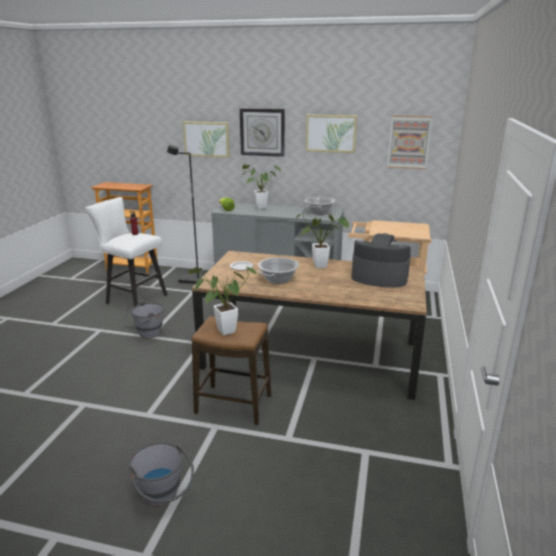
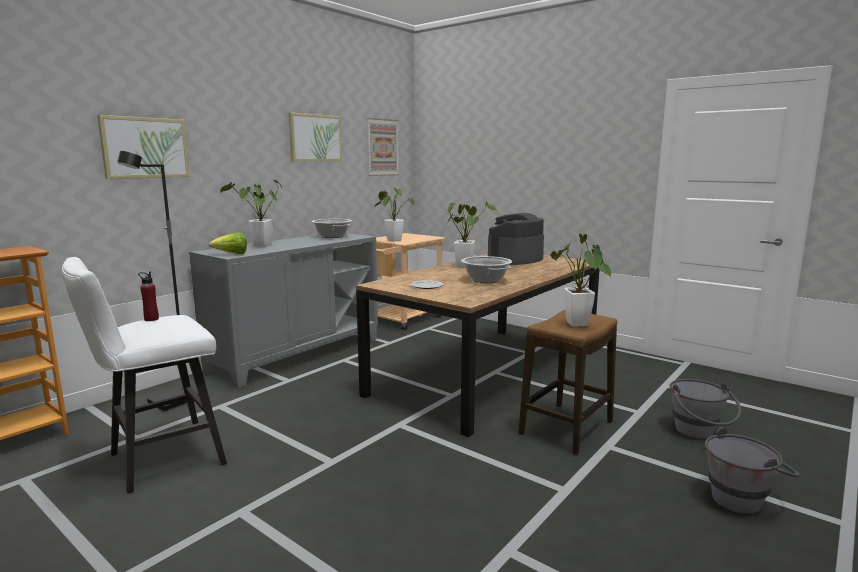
camera: 65 degrees left, 10 degrees down
grey bucket [123,300,164,339] -> grey bucket moved to [669,379,741,439]
wall clock [240,108,285,157] -> none
none -> potted plant [375,187,415,242]

